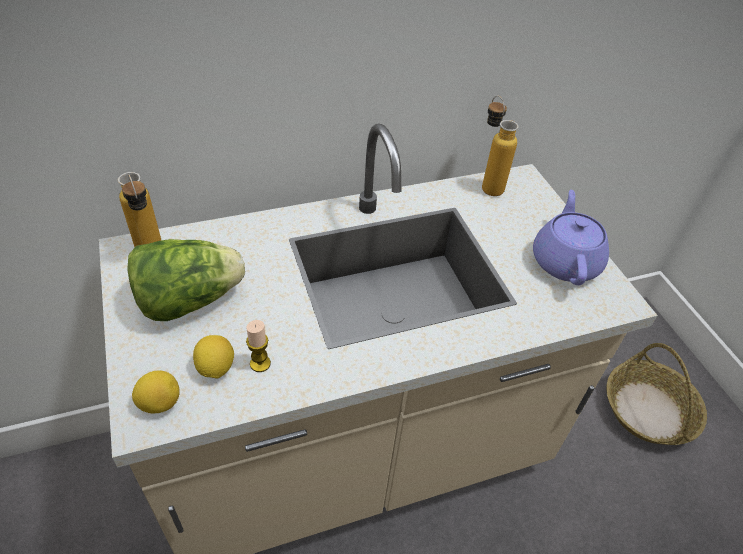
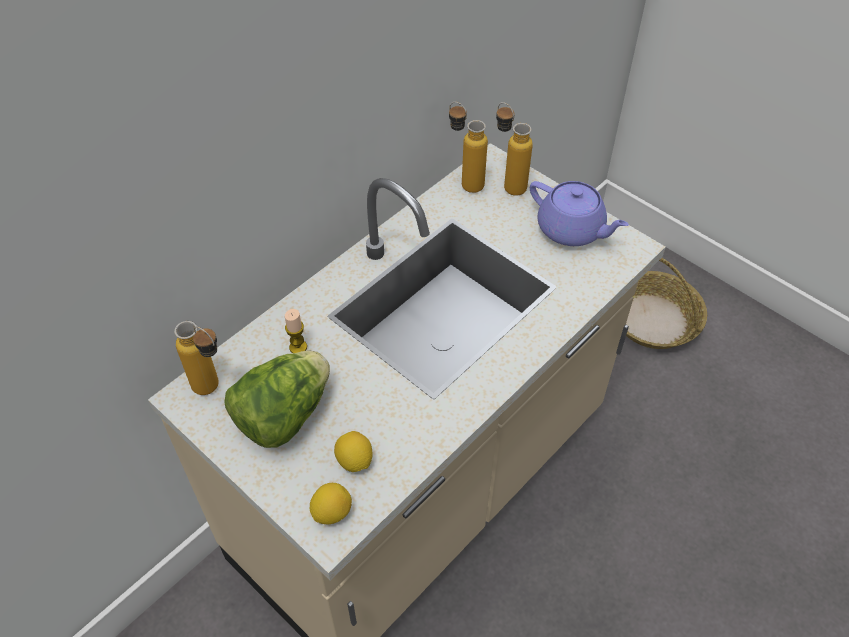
camera: 25 degrees left, 5 degrees up
candle [246,320,271,372] -> candle moved to [285,309,307,353]
purple teapot [533,190,609,285] -> purple teapot turned 150 degrees clockwise [530,181,629,246]
none -> bottle [496,102,533,196]

